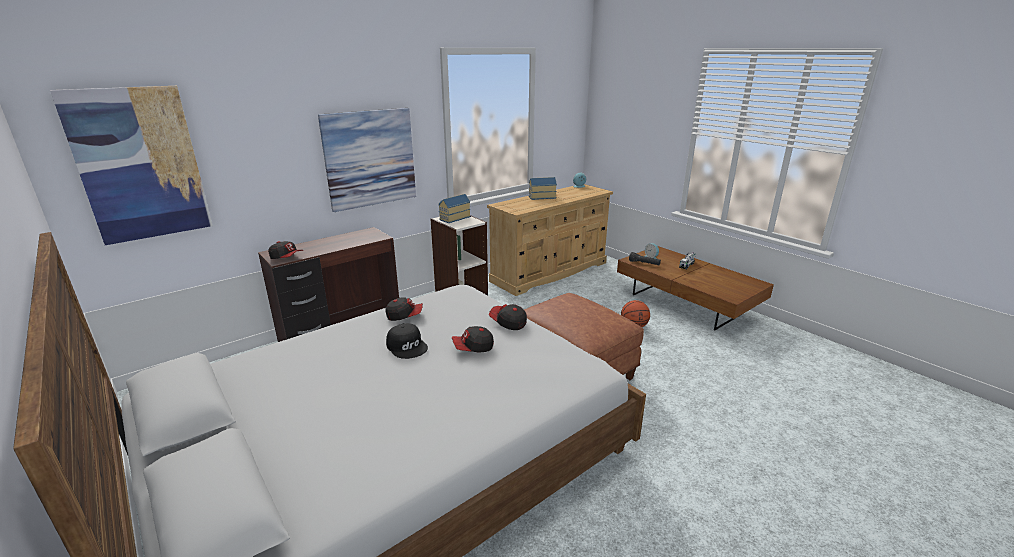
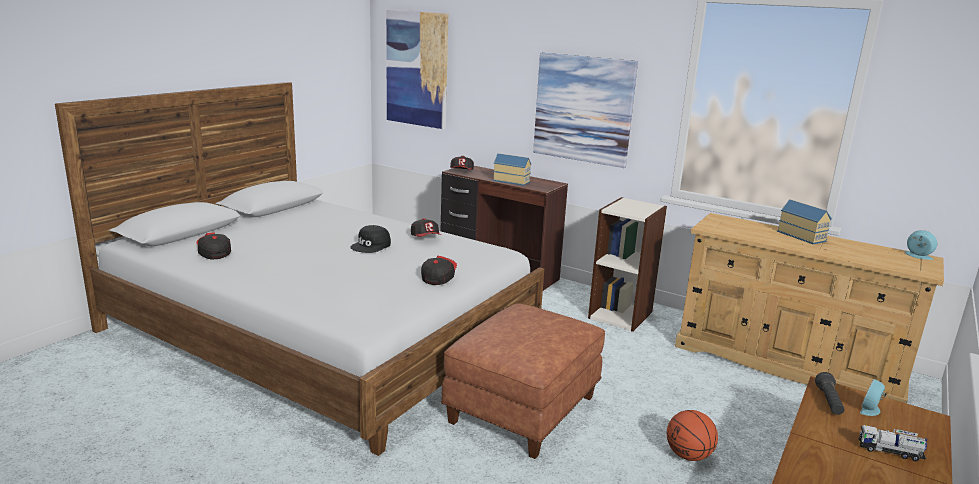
camera: 70 degrees right, 5 degrees down
toy house [438,194,471,223] -> toy house moved to [493,153,531,186]
cap [452,326,494,353] -> cap moved to [197,232,231,260]

